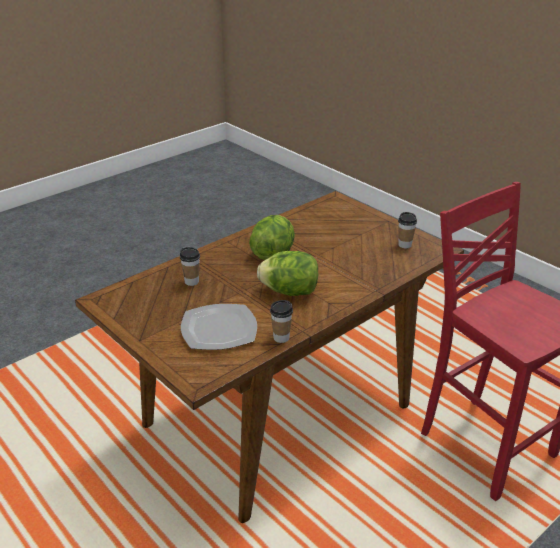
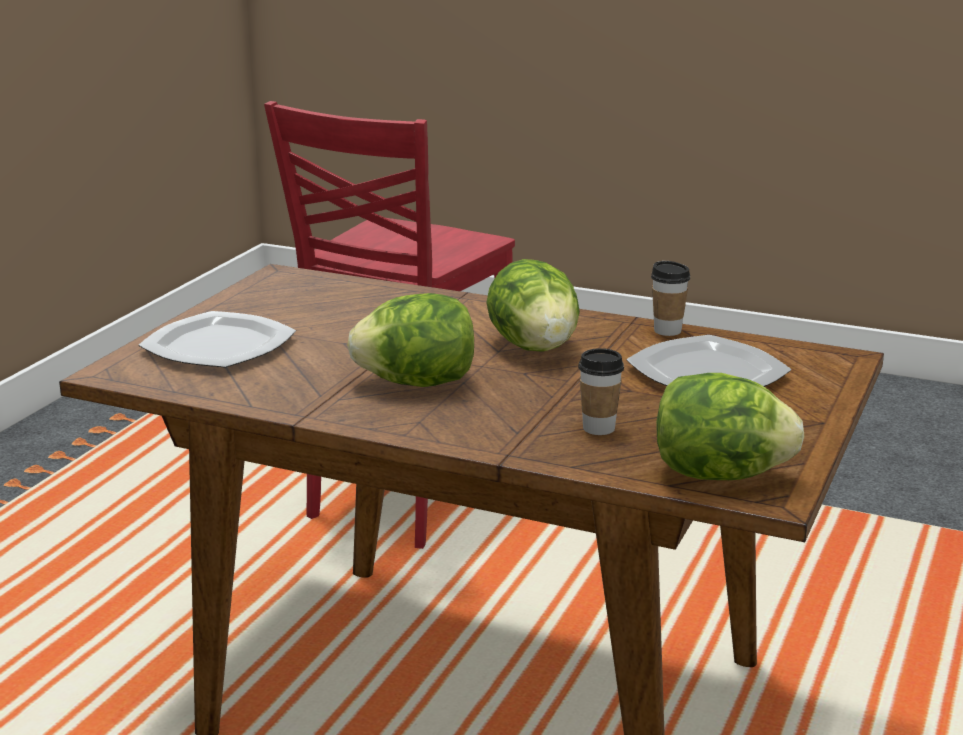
camera: 115 degrees left, 10 degrees down
cup [398,212,417,248] -> none
none -> plate [139,311,296,368]
none -> lettuce [656,373,805,480]

